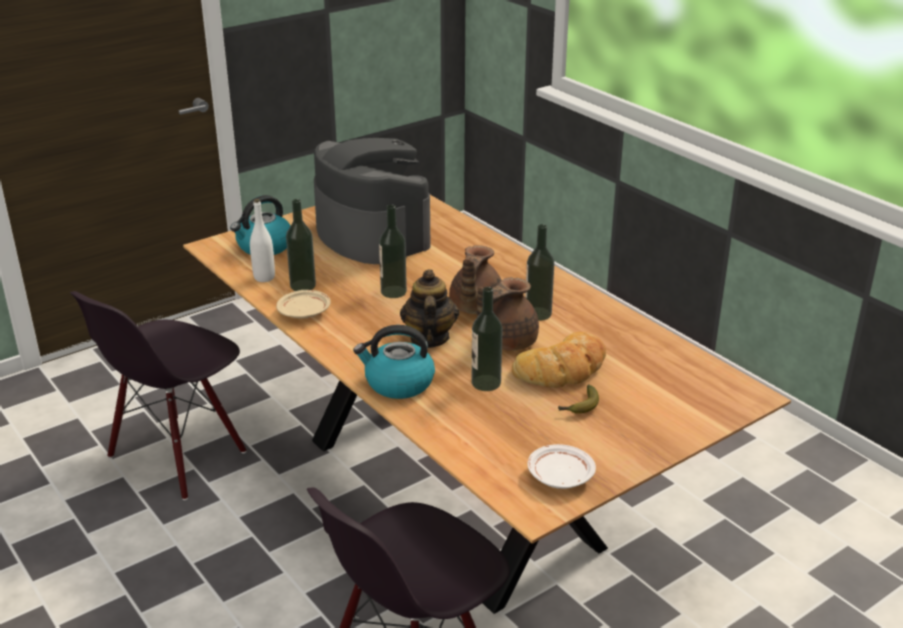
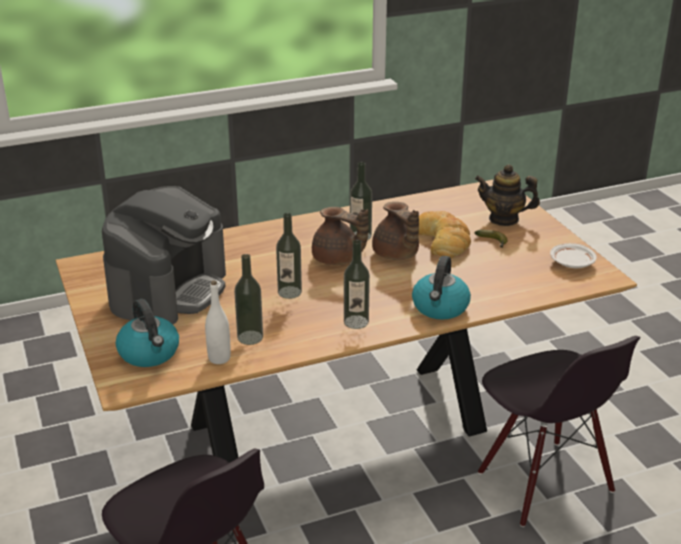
camera: 75 degrees left, 0 degrees up
beige plate [276,290,331,319] -> none
coffee machine [314,138,431,264] -> coffee machine turned 135 degrees clockwise [102,186,226,325]
teapot [400,269,459,348] -> teapot moved to [475,165,540,226]
bottle [472,287,503,391] -> bottle moved to [344,240,370,329]

